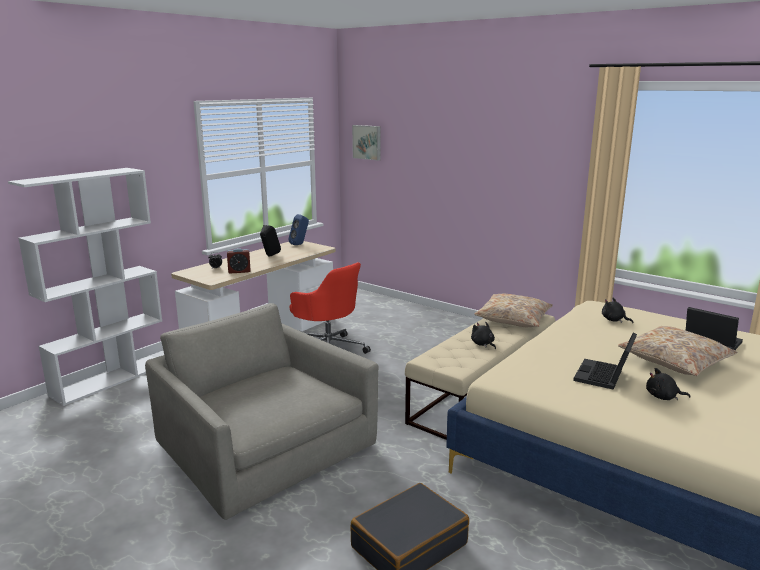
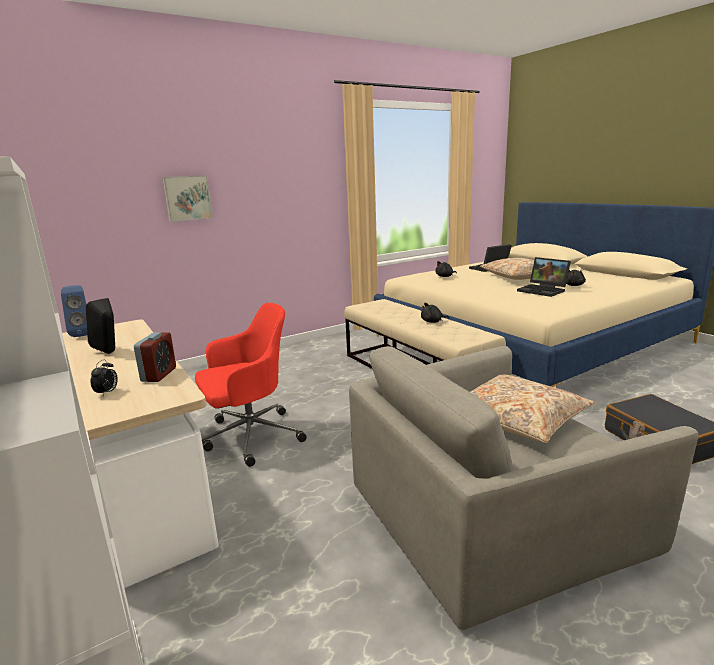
camera: 70 degrees left, 0 degrees up
picture [352,125,380,161] -> picture moved to [162,175,213,222]
beige pillow [474,294,553,327] -> beige pillow moved to [471,375,595,443]

